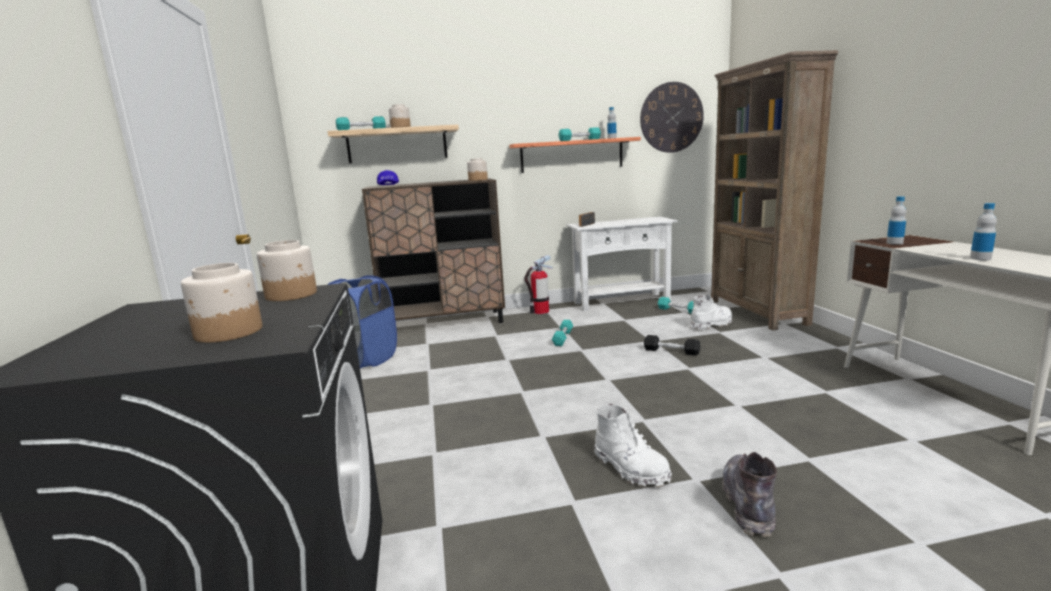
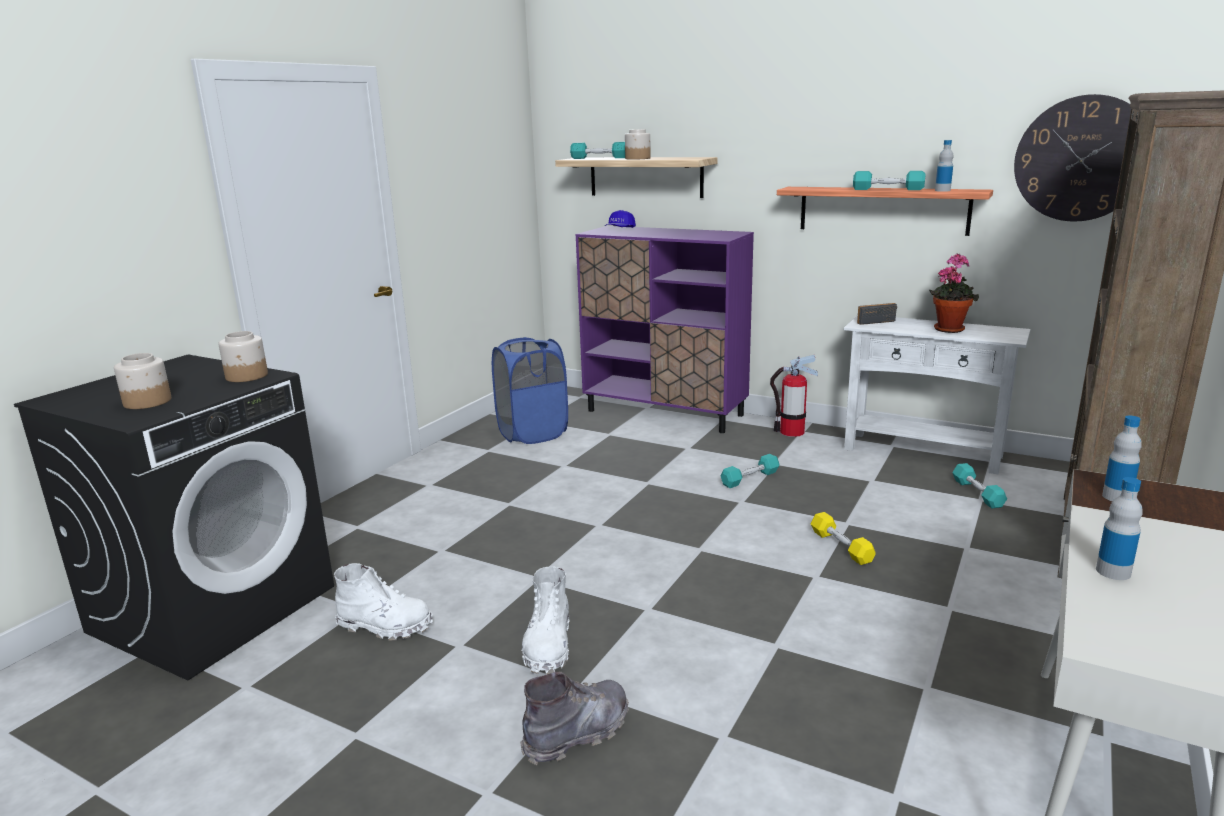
camera: 40 degrees right, 5 degrees up
brown cabinet [362,178,505,323] -> purple cabinet [576,226,754,433]
jar [467,158,488,181] -> none
black dumbbell [644,335,700,356] -> yellow dumbbell [811,512,876,565]
white boot [690,295,732,330] -> white boot moved to [334,563,433,641]
none -> potted plant [929,254,979,333]

